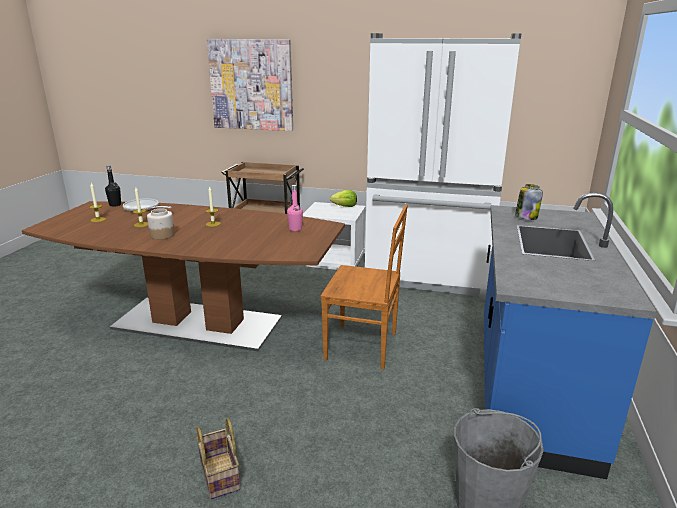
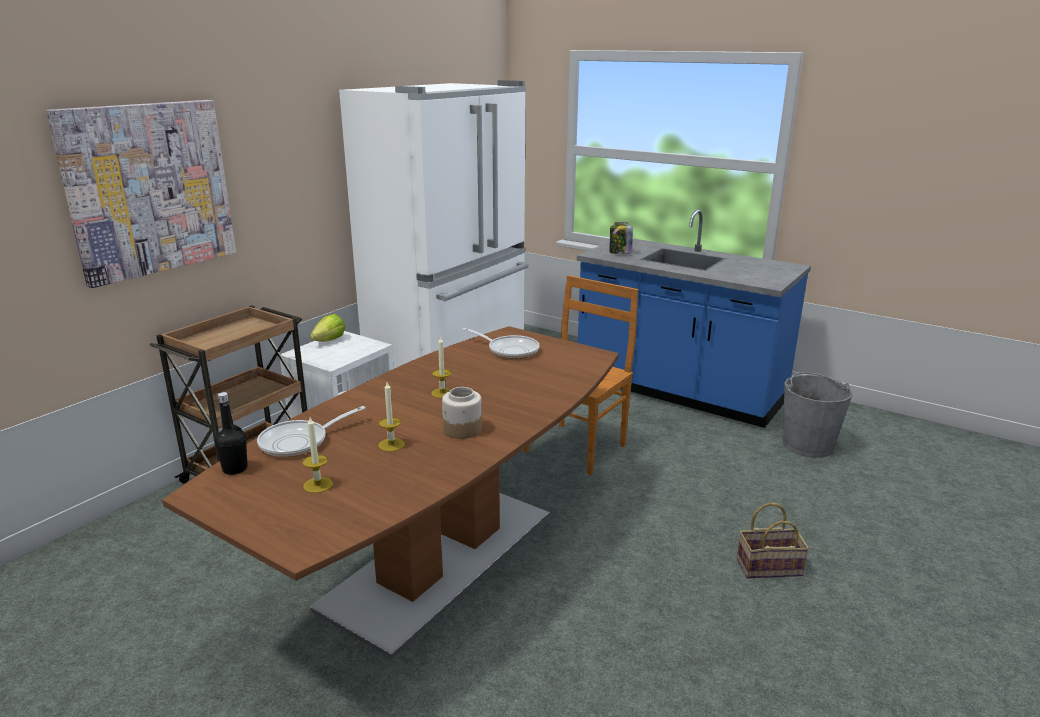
camera: 70 degrees left, 0 degrees up
pink bottle [287,185,303,231] -> frying pan [462,328,540,359]

